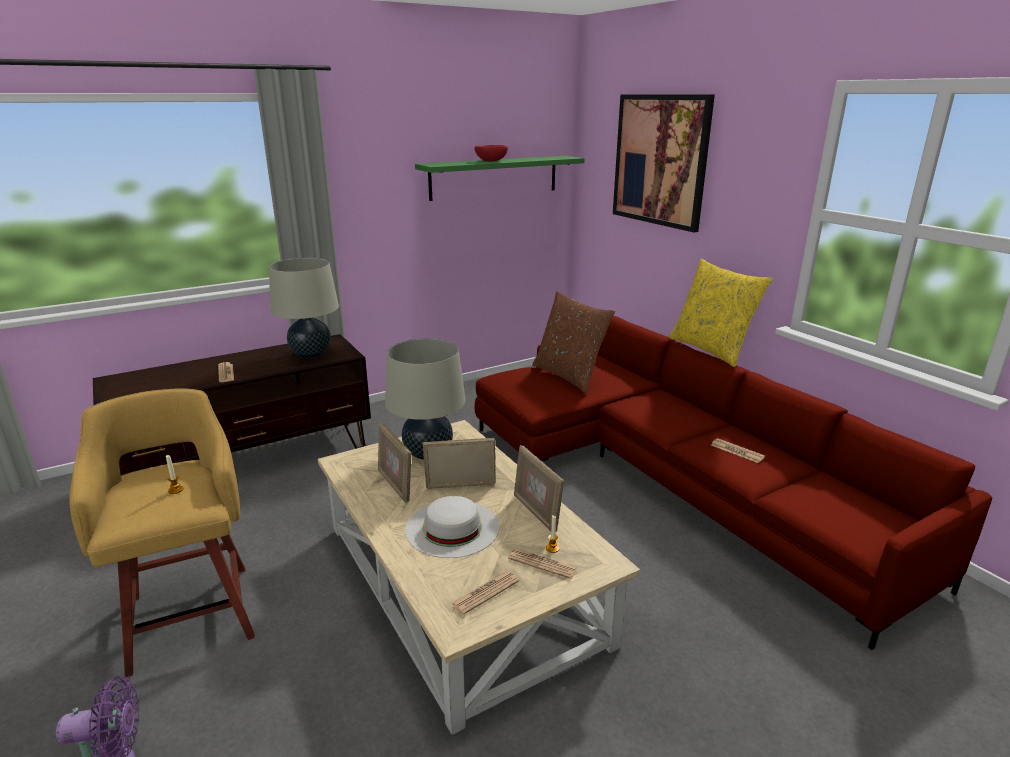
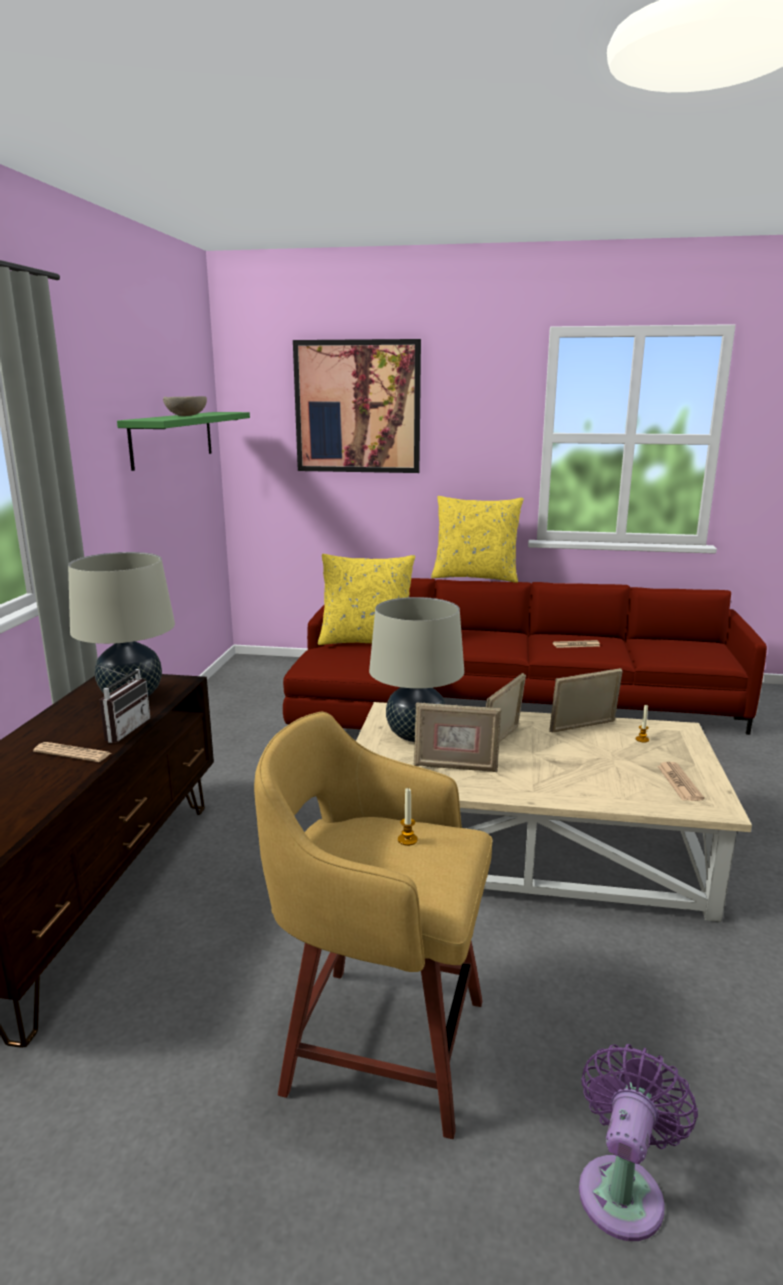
camera: 50 degrees left, 5 degrees down
white hat [405,496,499,558] -> none
red bowl [475,145,508,161] -> beige bowl [163,396,207,416]
newspaper [508,548,577,579] -> none
picture frame [514,445,564,532] -> picture frame turned 150 degrees clockwise [549,668,623,733]
brown pillow [532,291,615,394] -> yellow pillow [318,554,415,645]
none -> radio [95,664,150,743]

